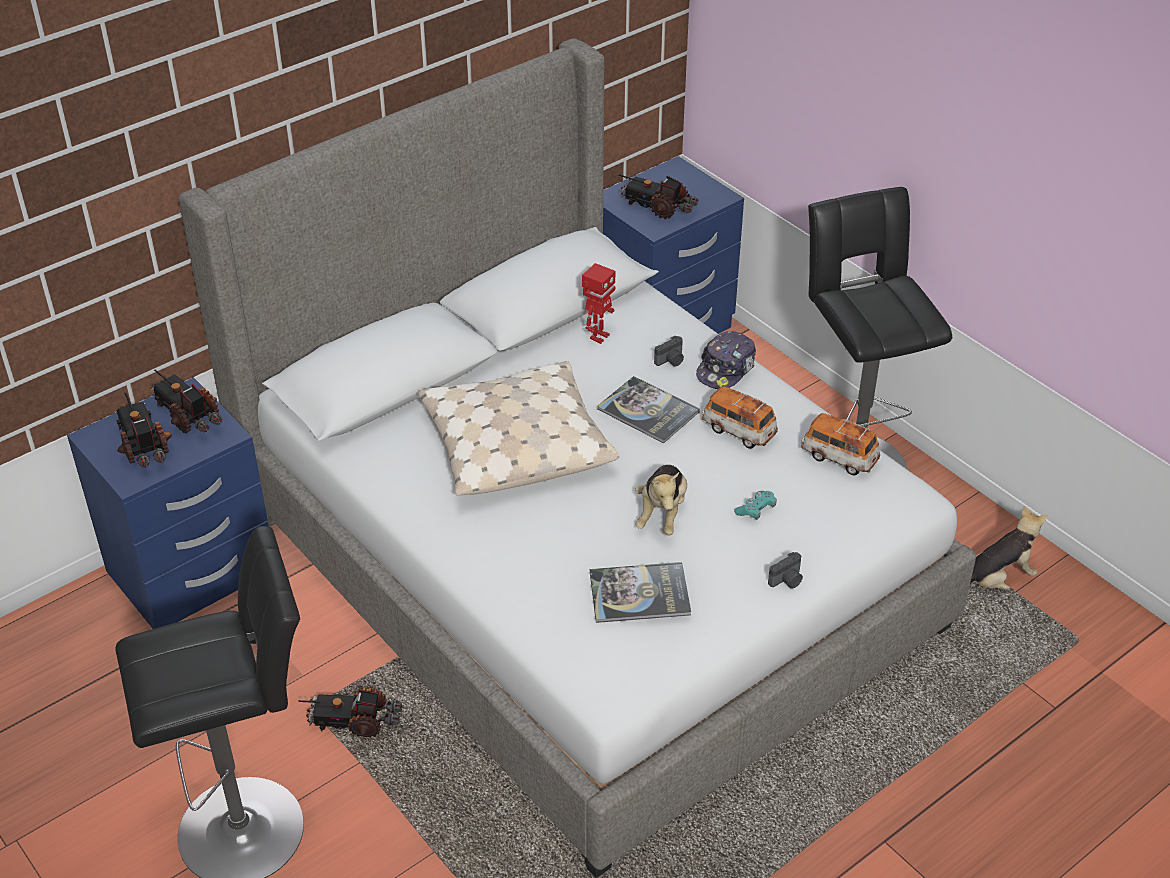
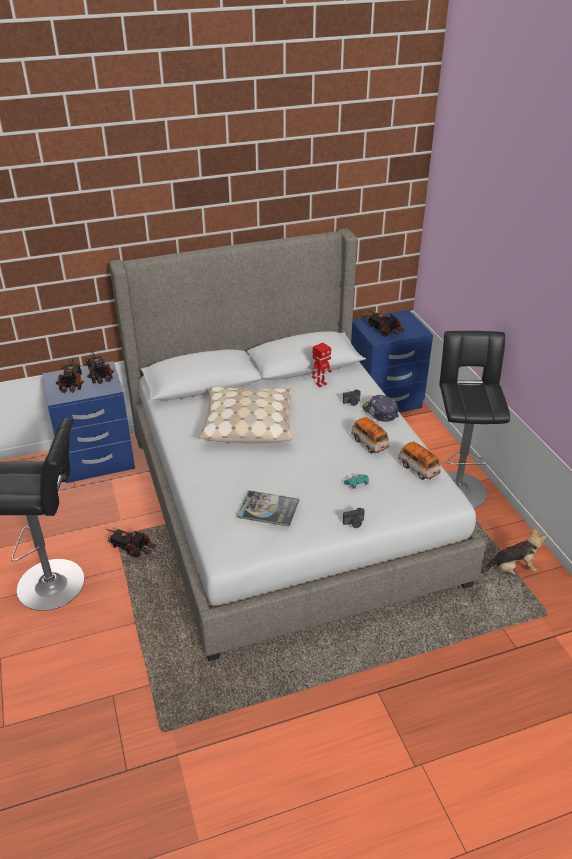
camera: 20 degrees right, 5 degrees down
book [597,376,700,443] -> none
plush toy [635,465,687,535] -> none
cap [696,331,756,389] -> cap turned 90 degrees clockwise [362,395,399,422]

